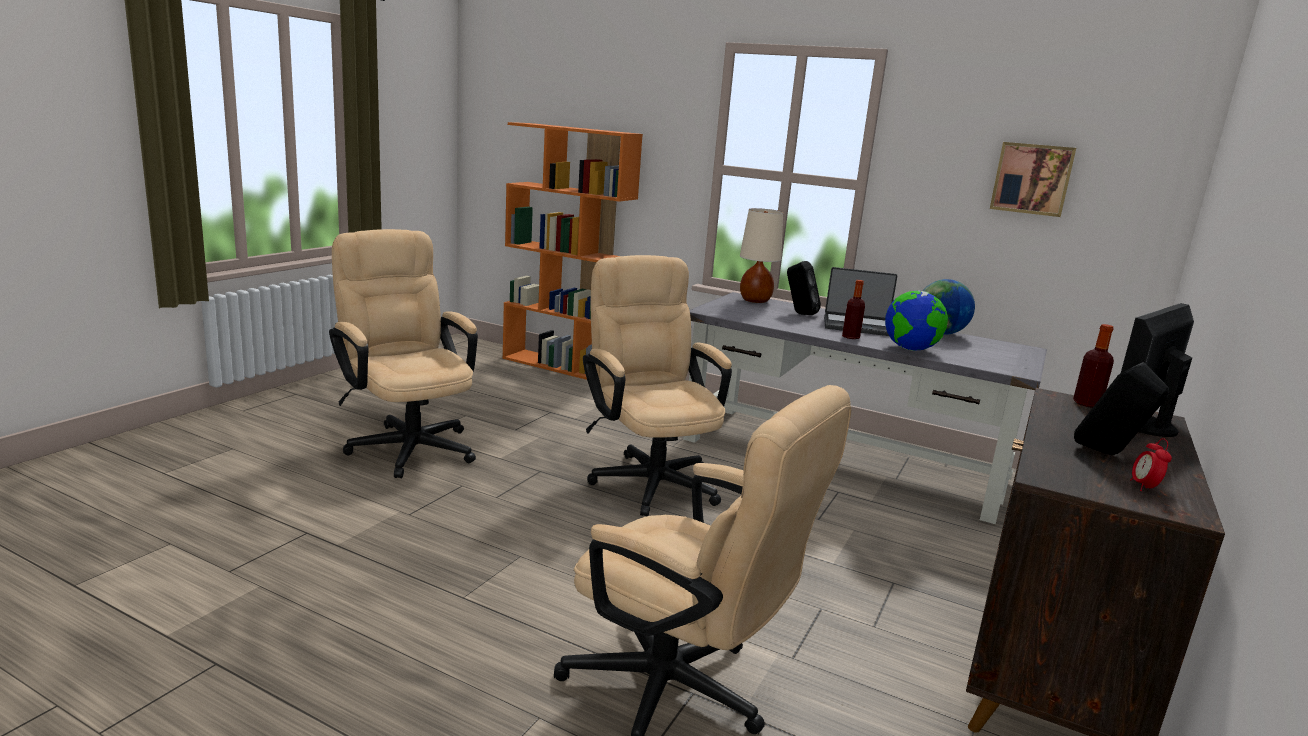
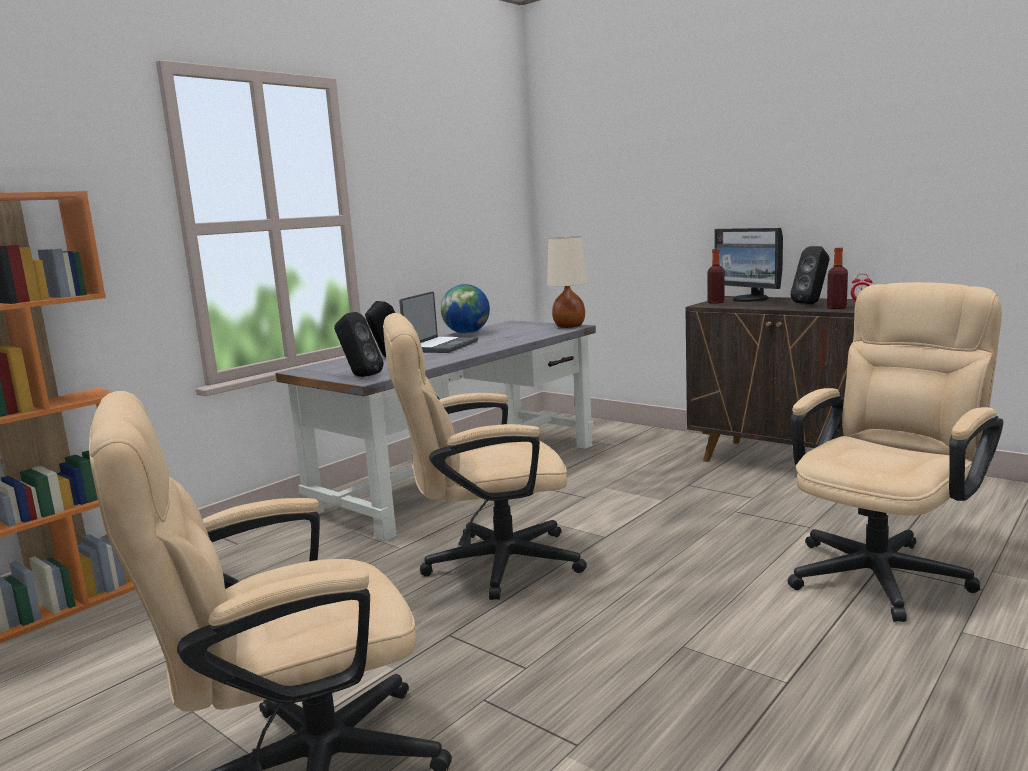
camera: 75 degrees left, 5 degrees down
beige table lamp [740,208,783,303] -> beige table lamp moved to [547,237,587,328]
bottle [842,280,865,339] -> bottle moved to [827,247,848,309]
globe [885,290,948,351] -> none
picture [990,142,1076,217] -> none
none -> black speaker [334,312,383,377]

